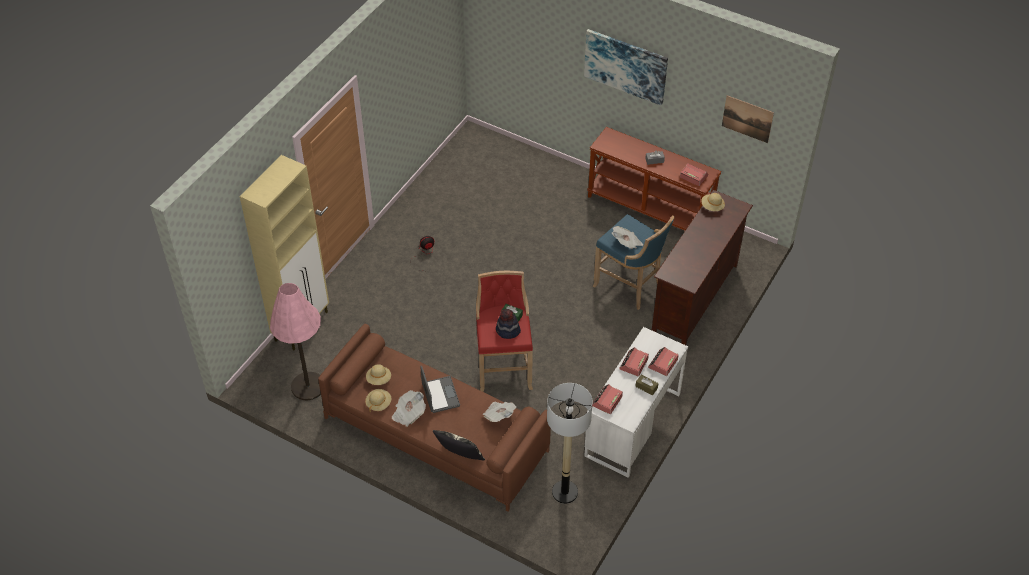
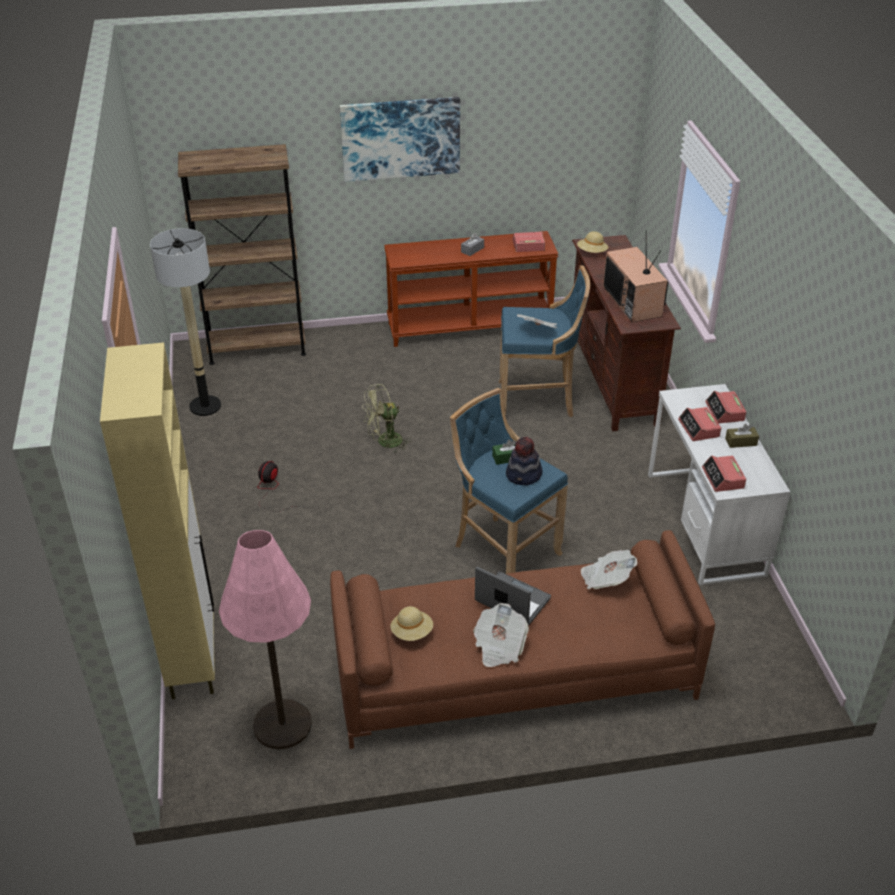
camera: 40 degrees left, 10 degrees down
beige hat [365,389,391,412] -> none
pillow [433,430,485,461] -> none
red stool [476,271,533,392] -> blue stool [450,388,568,574]
floor lamp [547,383,593,504] -> floor lamp moved to [150,228,221,416]
picture [722,95,774,143] -> none
none -> brown bookcase [178,144,306,365]
none -> green fan [362,384,410,454]
none -> television [603,230,668,322]

